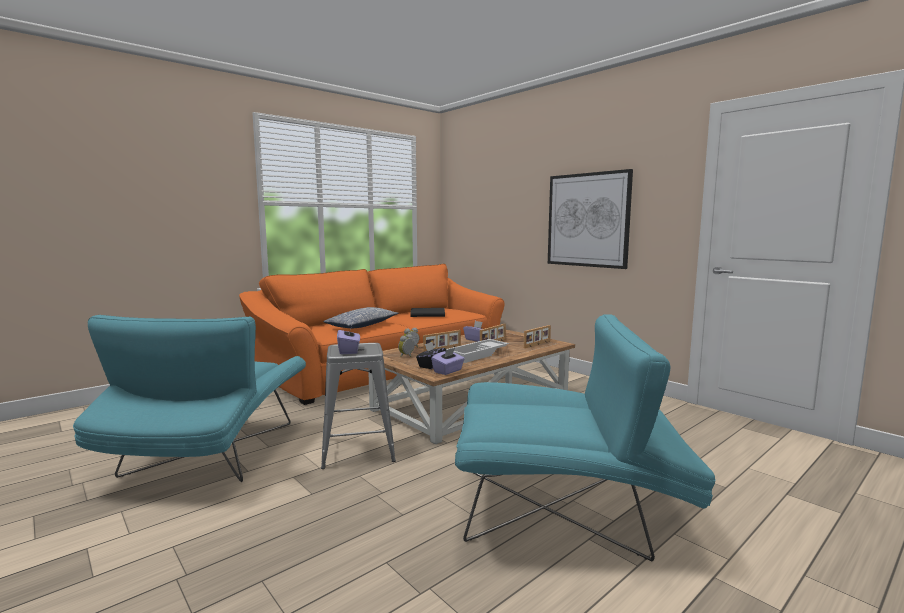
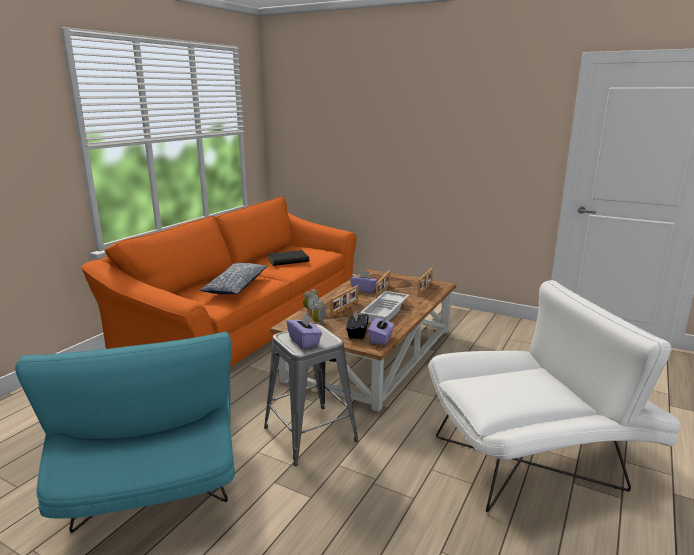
camera: 20 degrees left, 10 degrees up
turquoise armchair [455,315,716,561] -> white armchair [429,280,681,512]
picture [548,169,633,269] -> none

